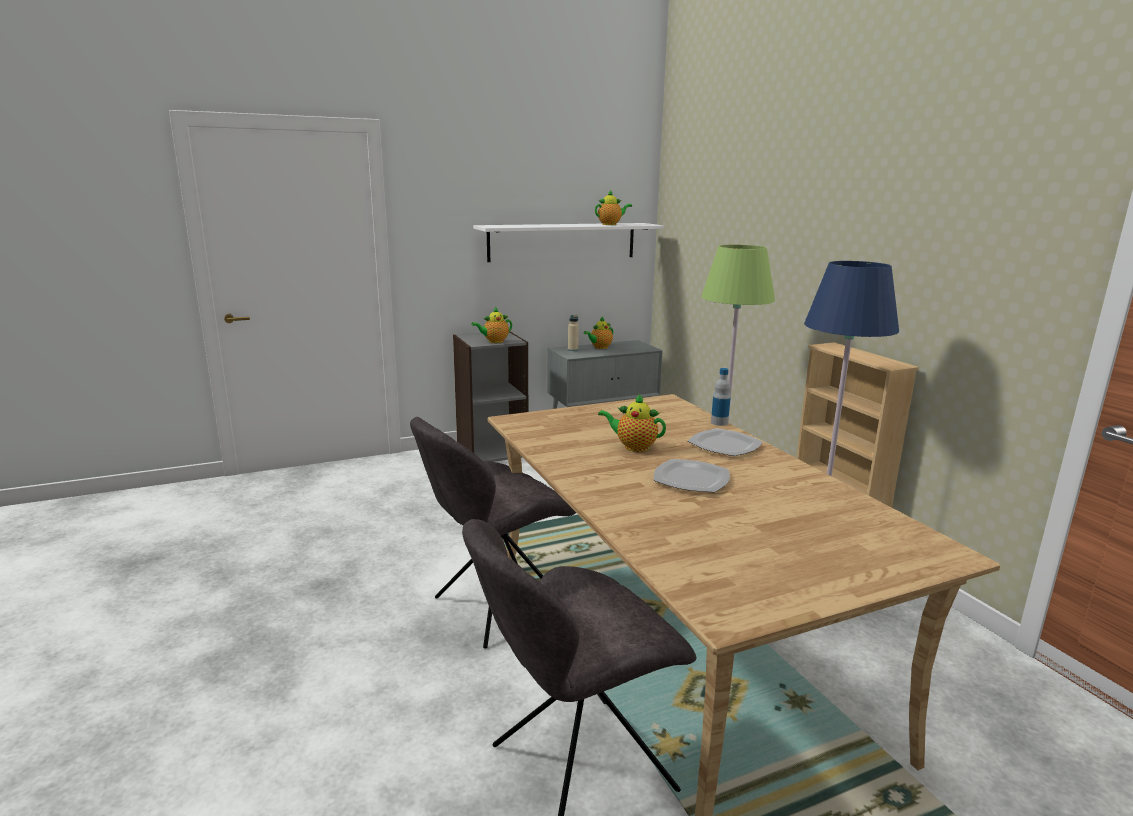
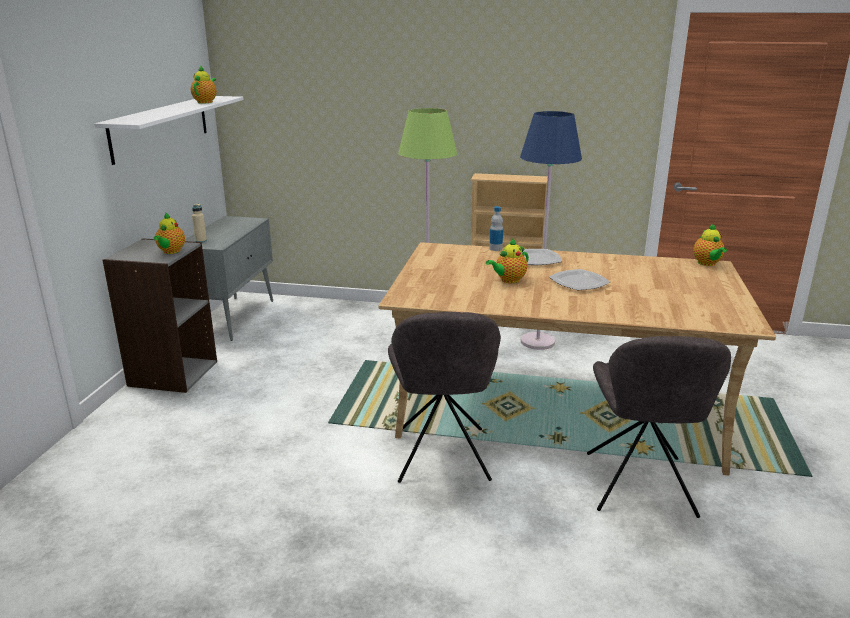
camera: 55 degrees left, 5 degrees up
teapot [583,317,613,349] -> teapot moved to [693,223,727,266]

